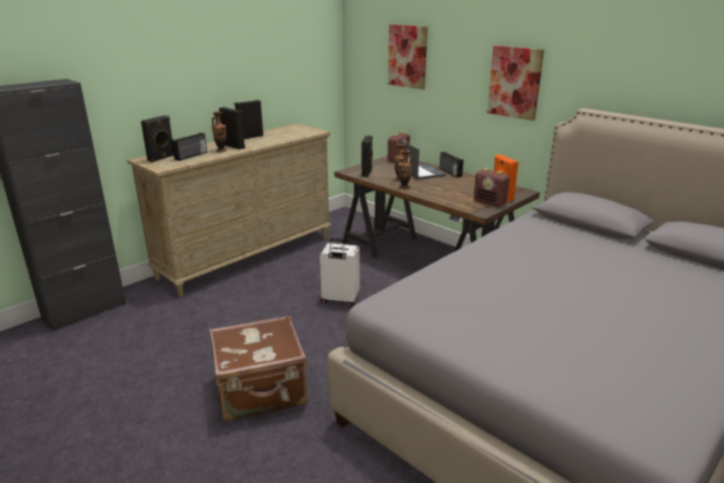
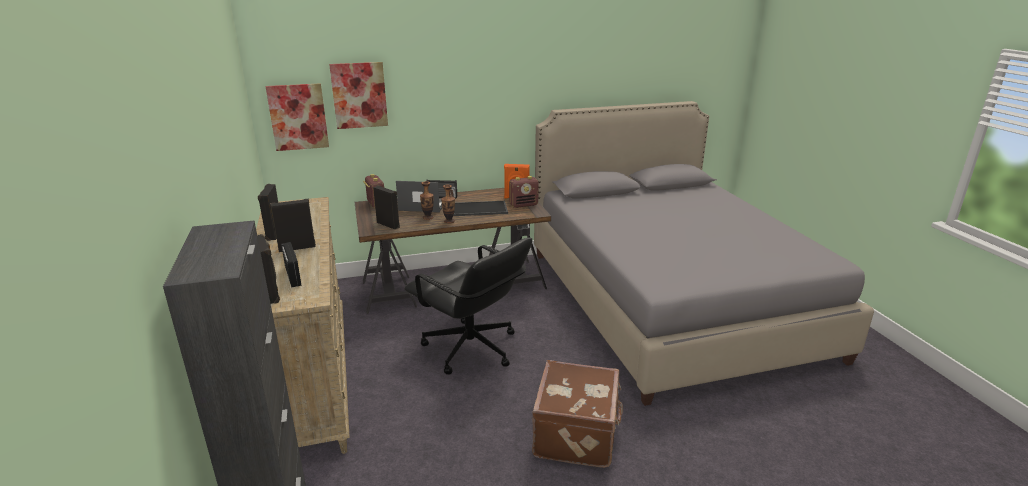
camera: 60 degrees left, 0 degrees up
vase [212,112,227,152] -> none
white suitcase [320,238,360,306] -> black office chair [404,238,532,375]
picture [487,45,544,121] -> picture moved to [266,83,329,151]
none -> tray [453,201,508,216]

